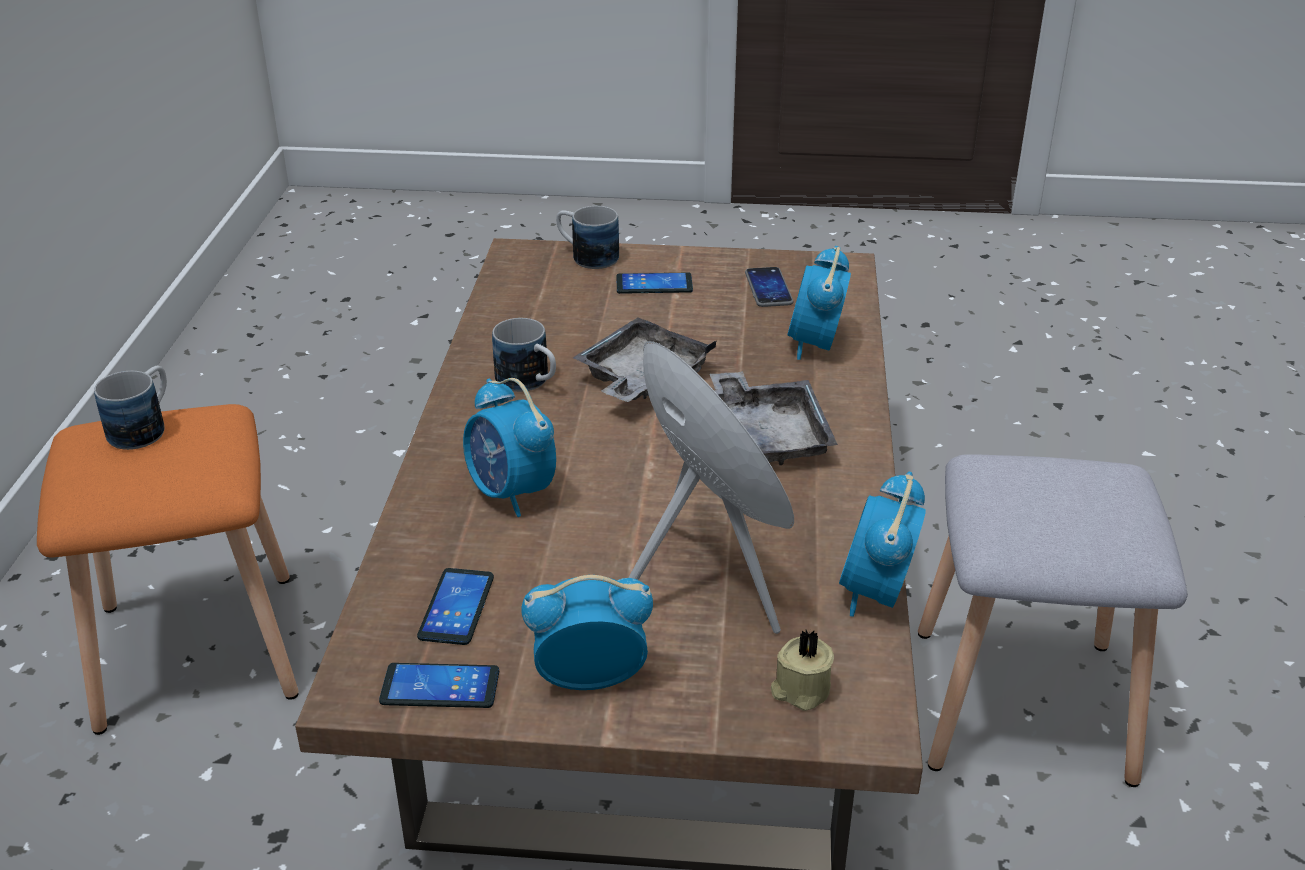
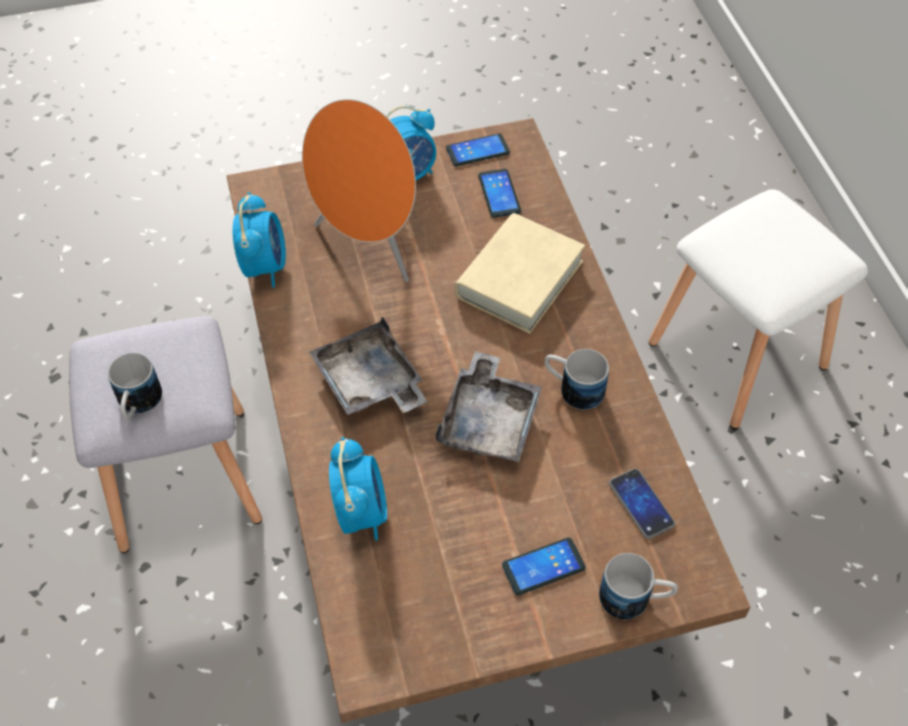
camera: 160 degrees right, 20 degrees up
orange stool [37,404,299,735] -> white stool [649,189,868,429]
mug [94,366,167,450] -> mug moved to [108,353,162,419]
alarm clock [463,378,556,517] -> beige book [455,213,585,334]
phone [745,267,793,307] -> phone moved to [609,468,675,539]
beige candle [771,630,834,711] -> none

